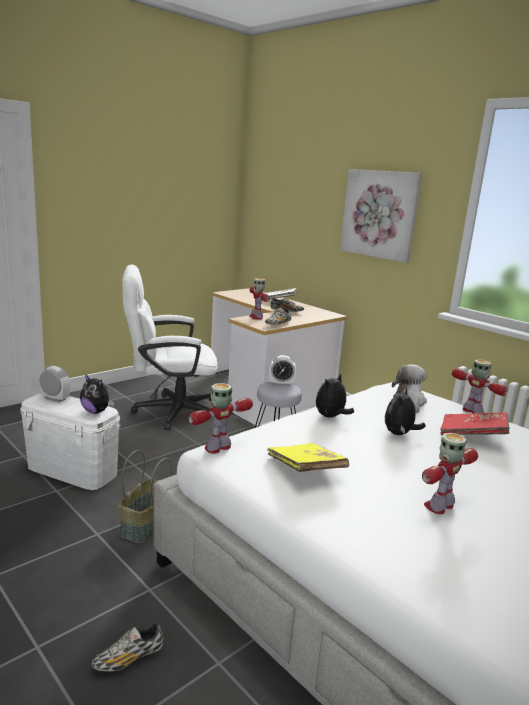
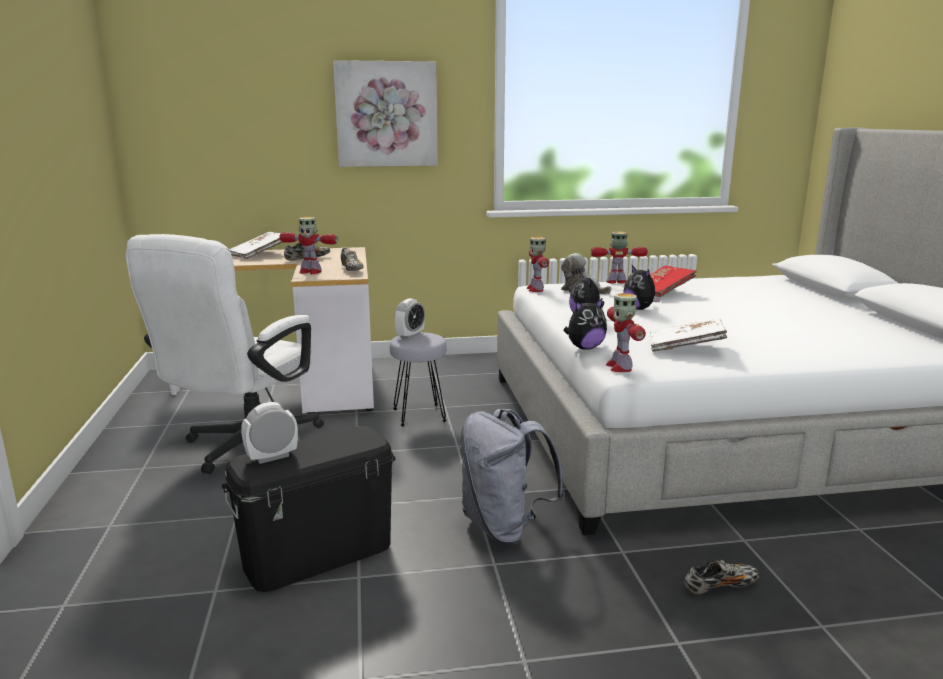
camera: 55 degrees left, 0 degrees up
white storage box [20,393,121,490] -> black storage box [222,426,396,592]
plush toy [80,374,114,414] -> plush toy moved to [563,298,607,350]
shoe [91,622,164,672] -> shoe turned 105 degrees counterclockwise [684,560,759,594]
basket [118,450,172,543] -> grey backpack [460,409,565,545]
yellow book [267,443,349,472] -> white book [650,318,727,352]
toy robot [422,433,478,514] -> toy robot moved to [526,237,549,292]

